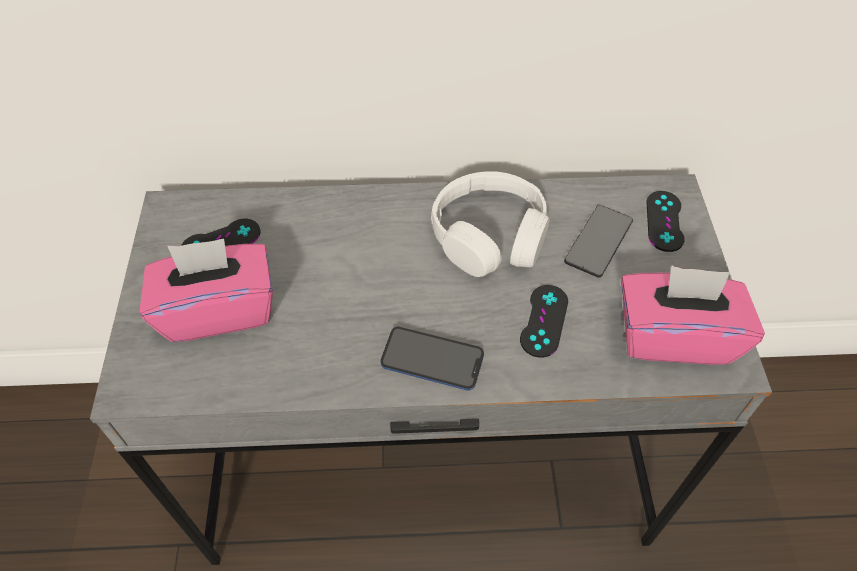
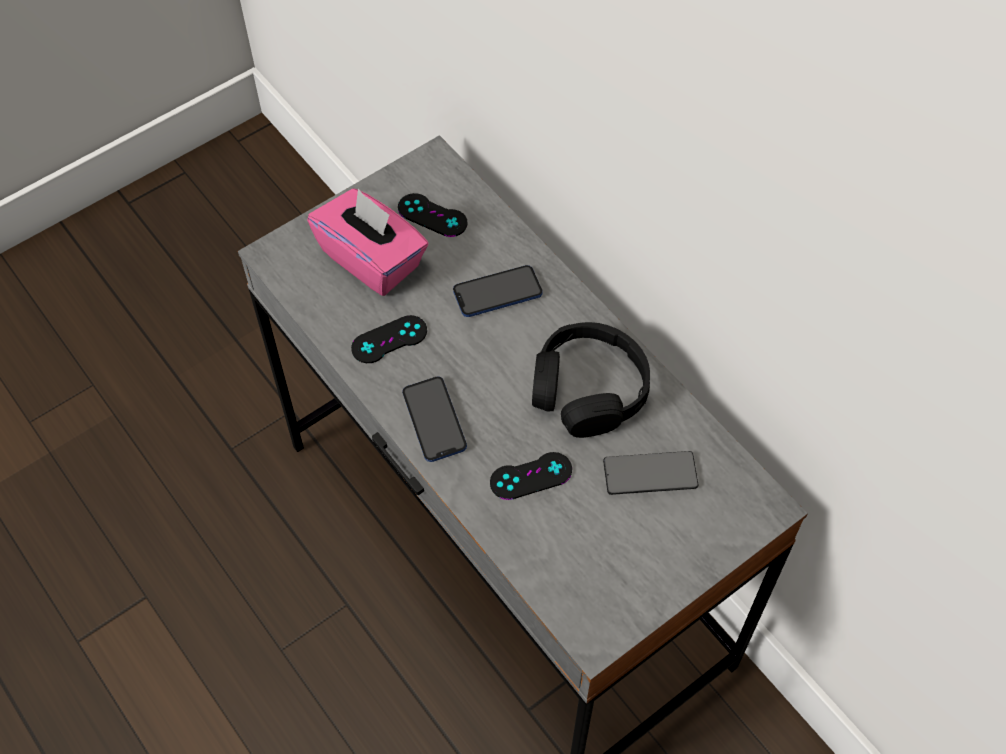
camera: 55 degrees right, 5 degrees up
white headphones [431,171,549,277] -> black headphones [532,322,650,438]
pink tissue box [621,265,765,365] -> none
black game controller [647,191,685,252] -> black game controller moved to [351,315,427,363]
none -> phone [453,265,542,317]

